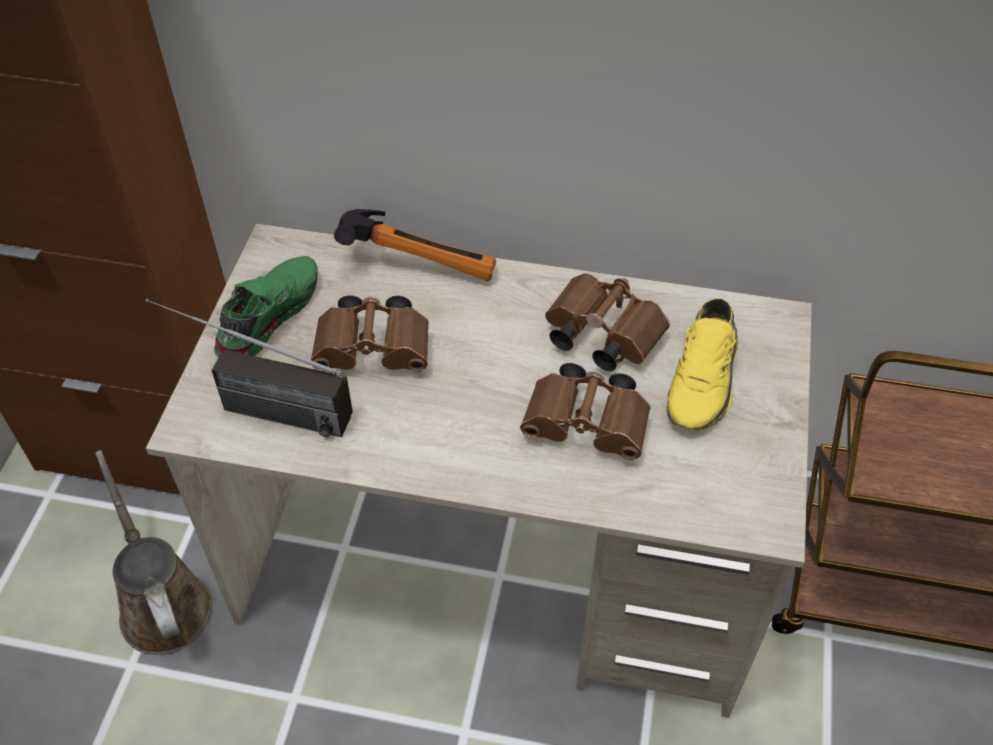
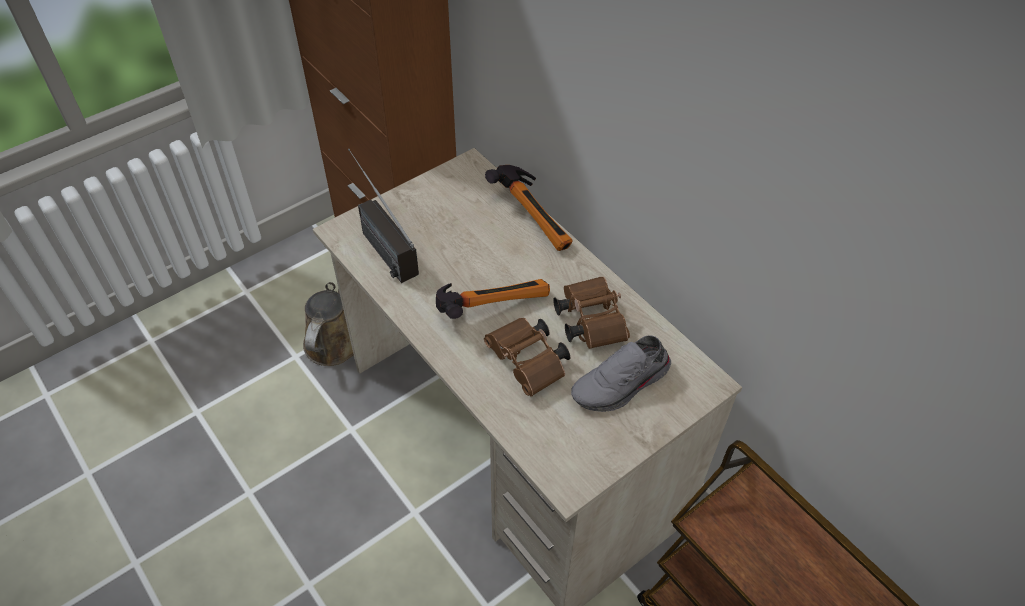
camera: 40 degrees right, 0 degrees up
green shoe [214,256,318,358] -> none
brown binoculars [311,295,429,372] -> none
yellow shoe [667,298,738,431] -> grey shoe [571,335,671,412]
none -> hammer [436,279,550,319]

